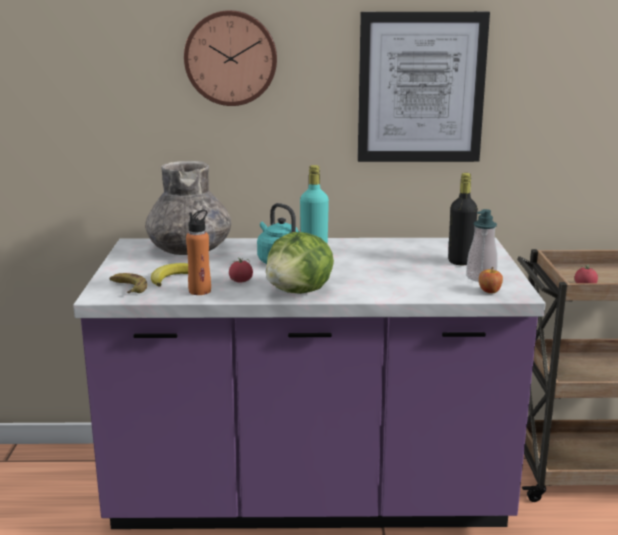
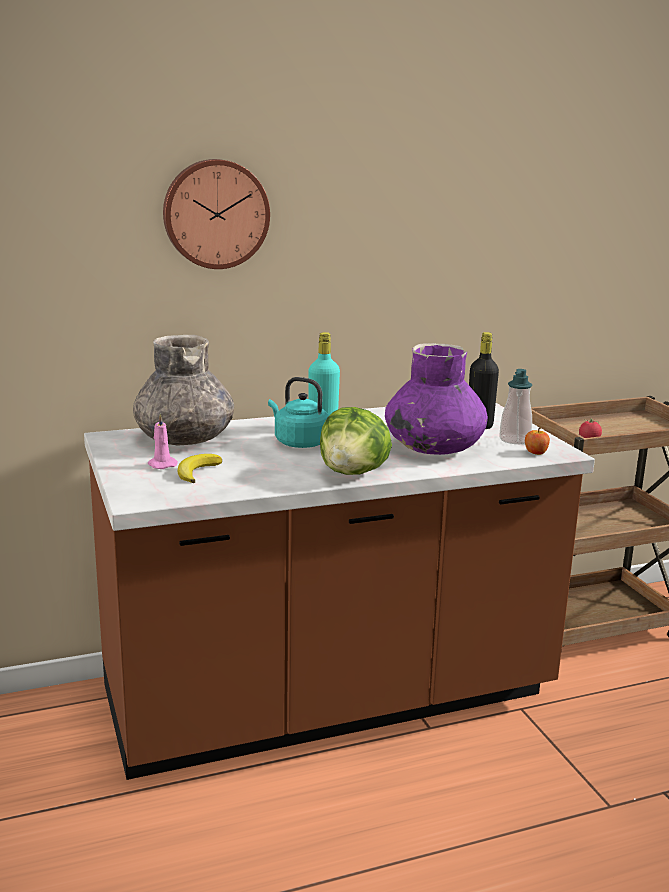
camera: 20 degrees left, 0 degrees up
purple counter [73,238,546,529] -> brown counter [84,403,595,780]
banana [109,273,147,293] -> none
orange bottle [186,210,211,295] -> none
tomato [229,258,253,283] -> none
picture [358,12,490,162] -> none
none -> pink candle [148,414,178,469]
none -> purple vase [385,343,488,455]

